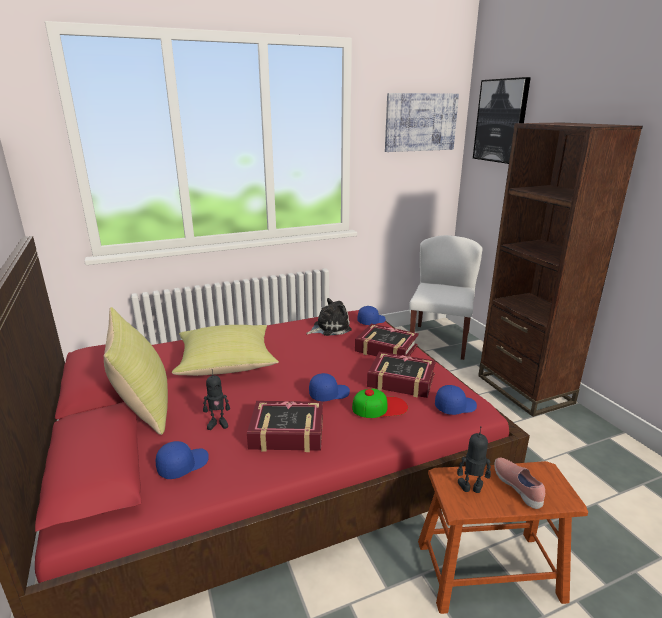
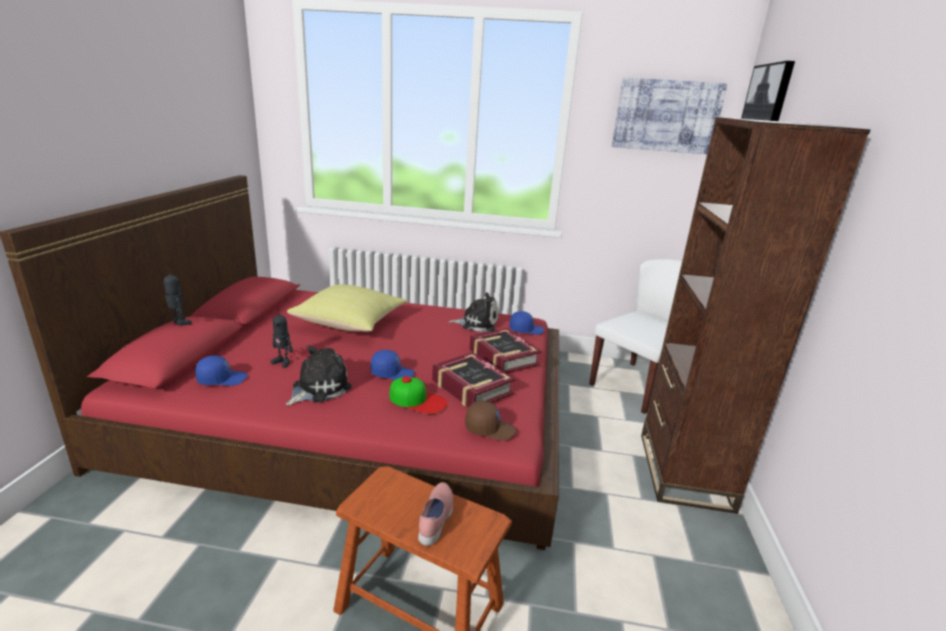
camera: 30 degrees right, 0 degrees up
yellow pillow [104,307,168,435] -> none
book [247,401,323,452] -> plush toy [286,345,352,406]
blue cap [435,385,477,415] -> brown cap [465,401,516,440]
toy robot [457,426,491,493] -> toy robot moved to [164,268,191,326]

